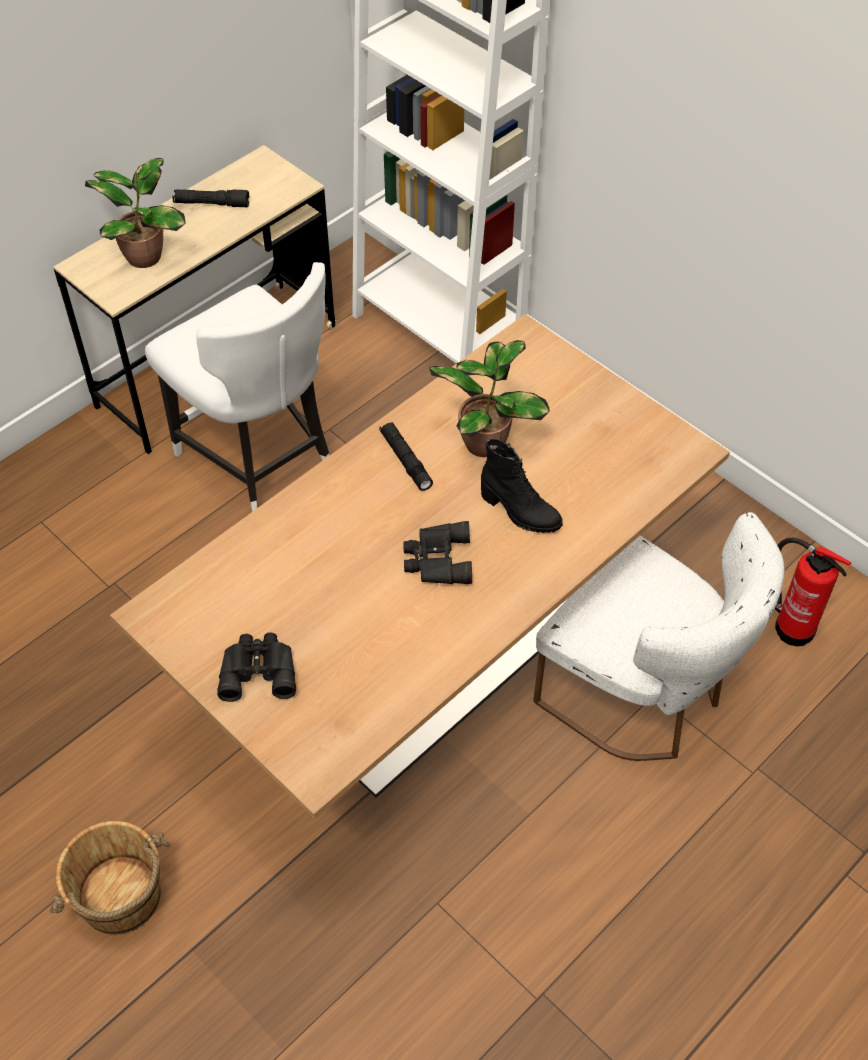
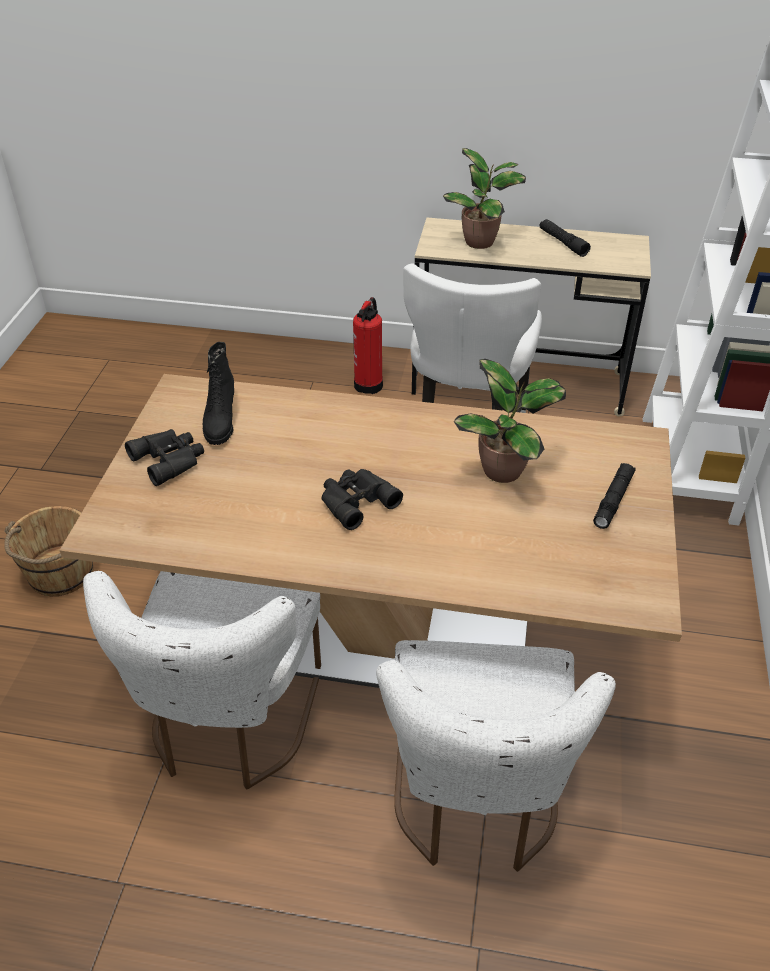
camera: 55 degrees right, 10 degrees down
black flashlight [379,422,433,491] -> black flashlight moved to [593,463,636,529]
black boot [481,439,563,533] -> black boot moved to [203,342,234,445]
fire extinguisher [775,538,851,647] -> fire extinguisher moved to [353,297,383,394]
none -> white chair [83,571,321,790]

